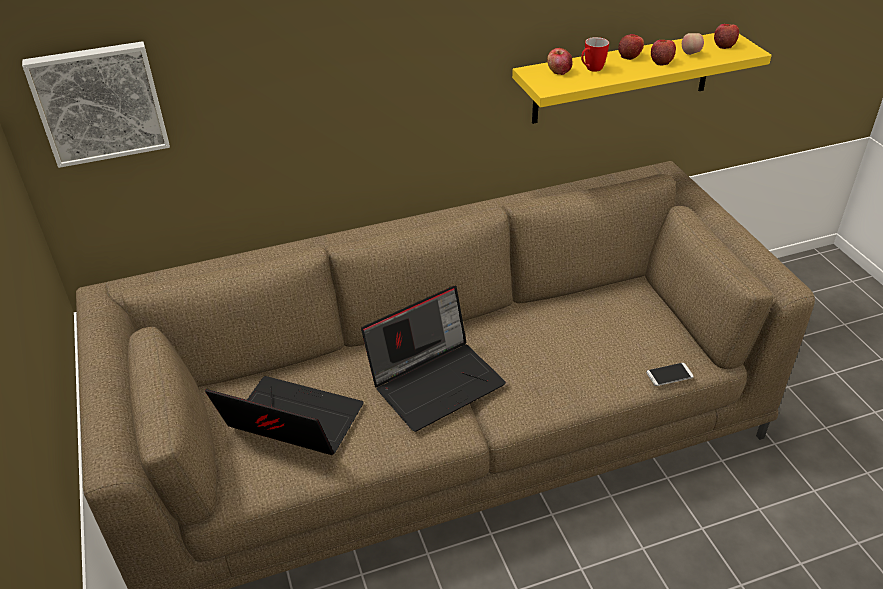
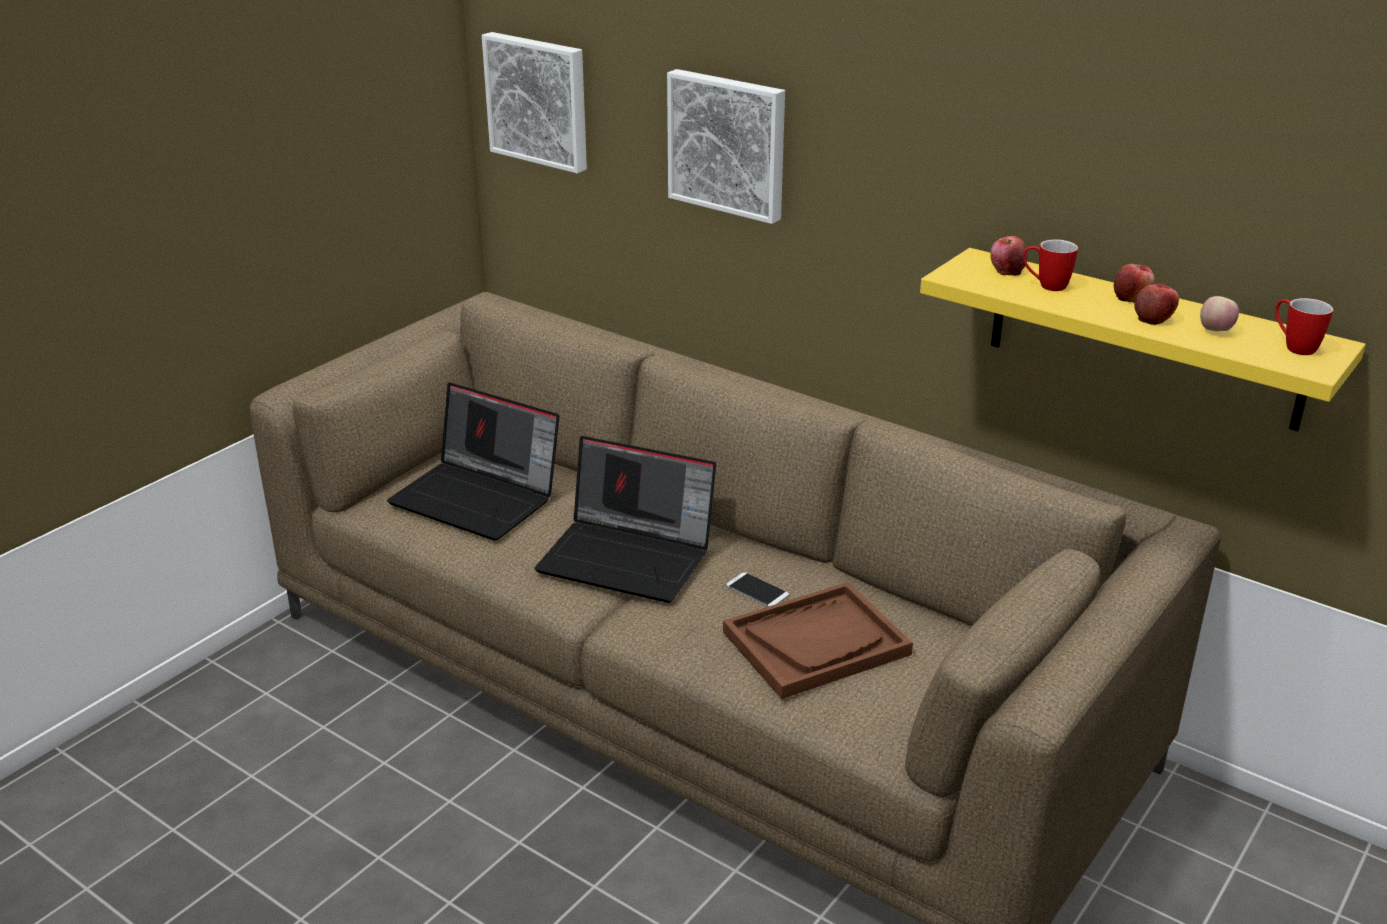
camera: 55 degrees right, 10 degrees down
laptop [205,376,364,455] -> laptop turned 135 degrees clockwise [387,382,559,541]
phone [646,363,694,386] -> phone moved to [726,572,789,607]
apple [714,24,739,49] -> mug [1275,298,1333,355]
none -> picture [667,69,785,224]
none -> brown tray [723,582,913,699]

